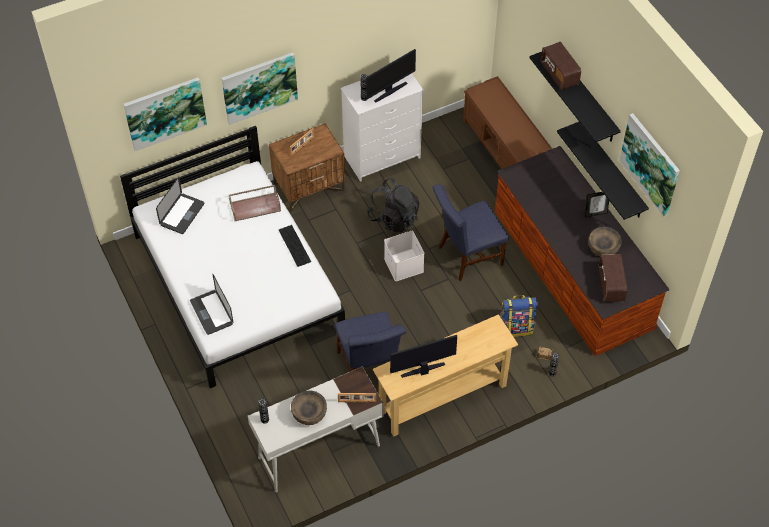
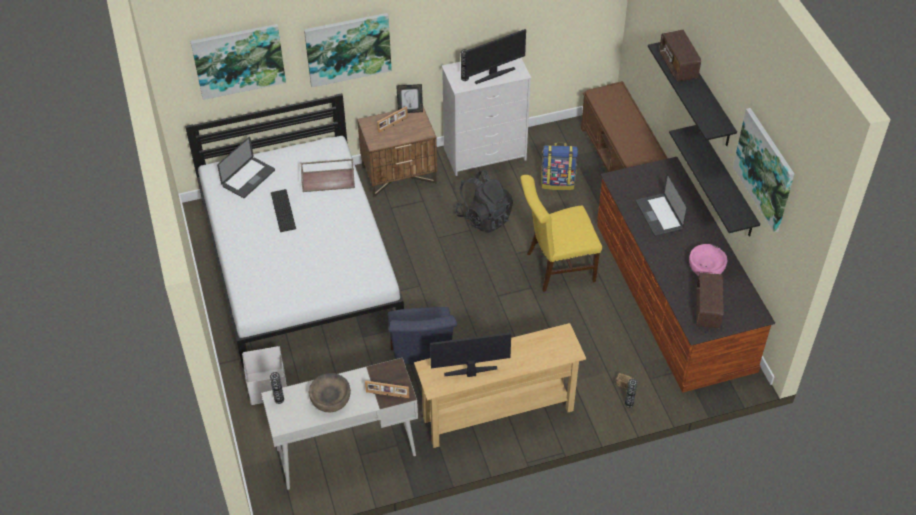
camera: 10 degrees right, 5 degrees down
laptop [190,274,233,335] -> laptop moved to [636,173,688,236]
keyboard [279,225,311,267] -> keyboard moved to [271,189,296,232]
white storage box [384,231,424,281] -> white storage box moved to [242,346,287,405]
blue chair [432,184,509,281] -> yellow chair [520,175,602,292]
backpack [500,295,538,337] -> backpack moved to [541,143,578,190]
picture frame [585,192,609,218] -> picture frame moved to [396,84,423,113]
brown bowl [589,226,622,257] -> pink bowl [689,244,727,276]

